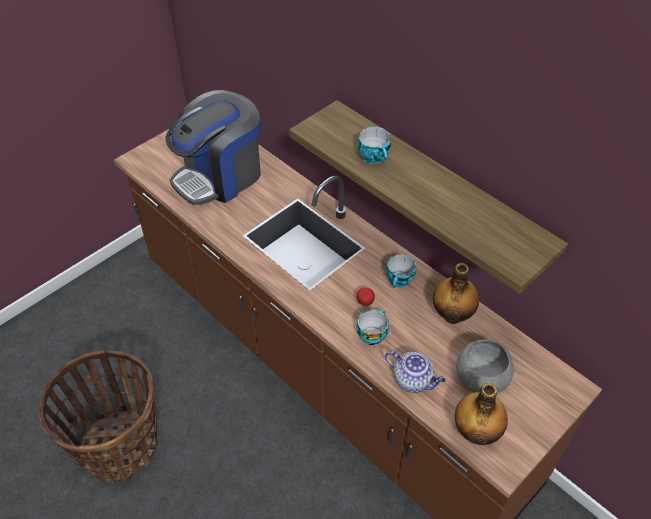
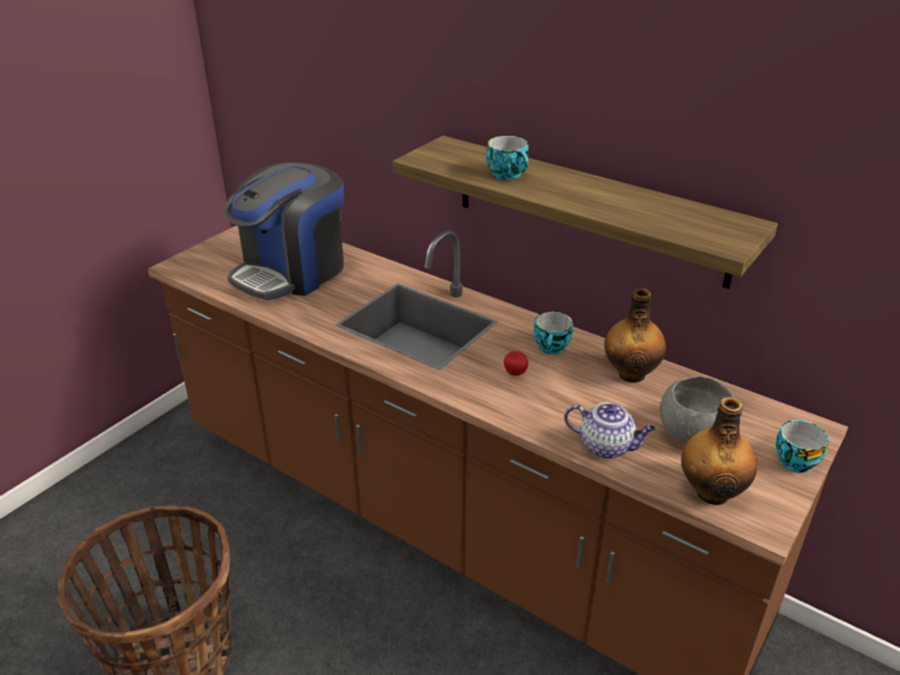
camera: 10 degrees left, 15 degrees down
cup [357,310,389,345] -> cup moved to [776,420,829,473]

